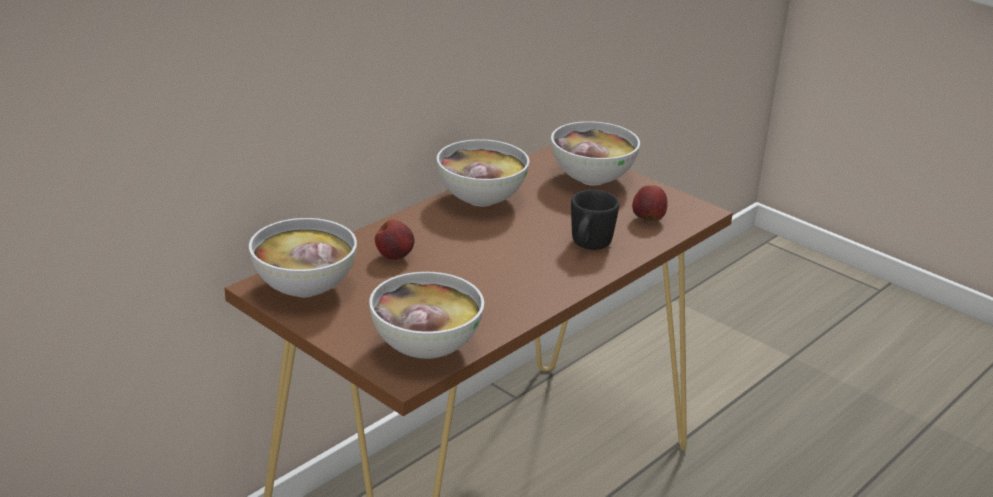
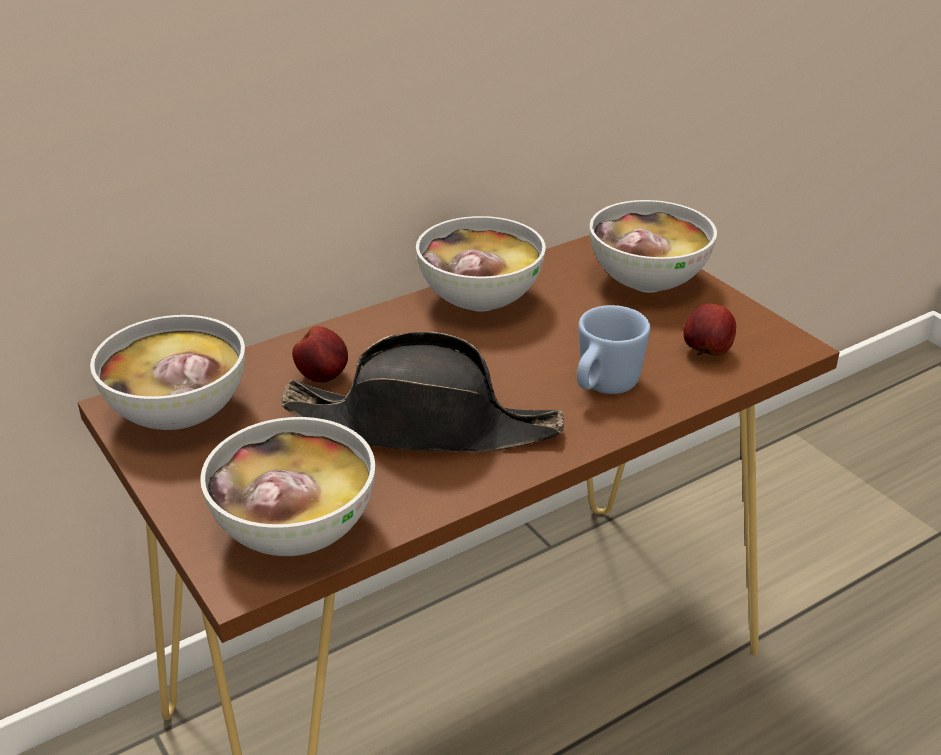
camera: 15 degrees right, 5 degrees up
black mug [571,190,620,250] -> blue mug [577,305,650,394]
none -> black hat [281,332,564,453]

